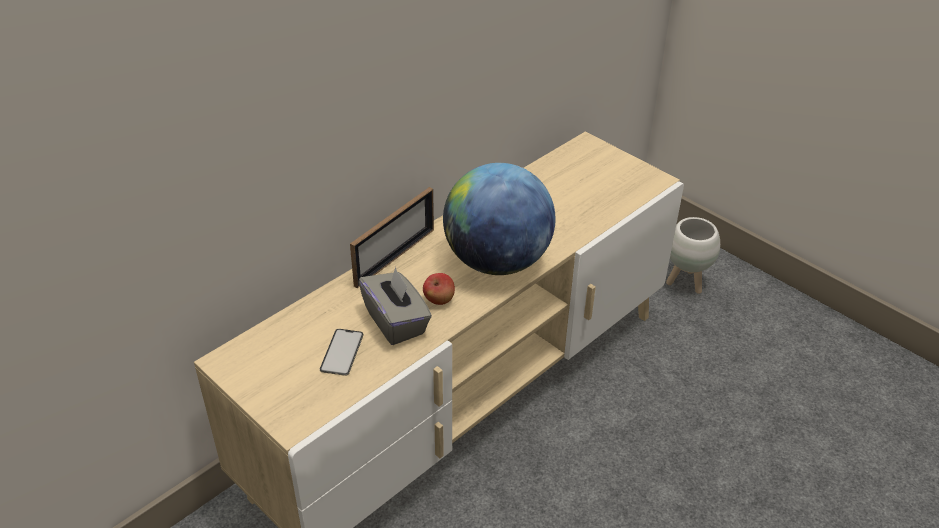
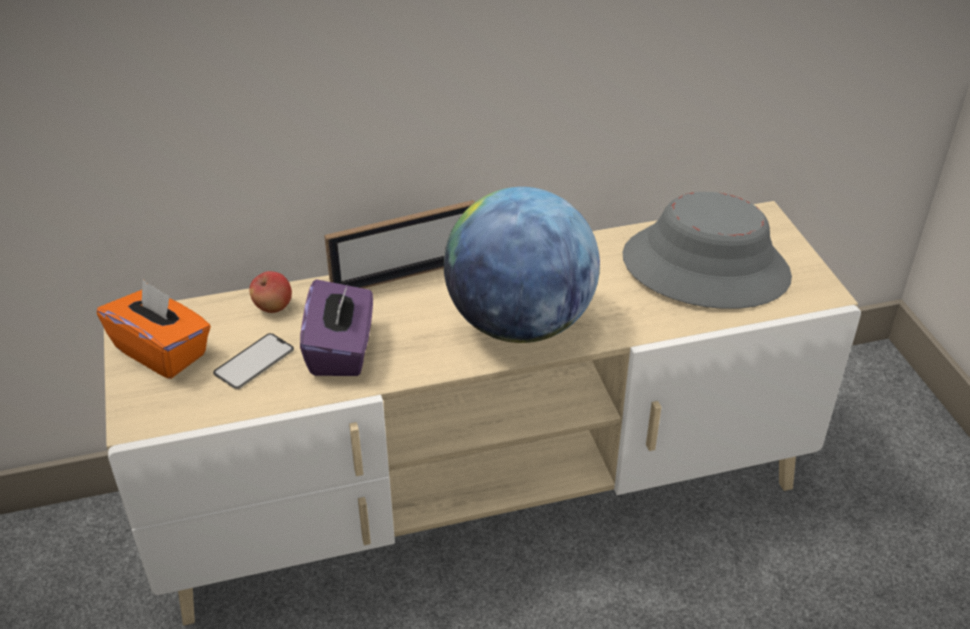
camera: 30 degrees right, 0 degrees up
grey tissue box [358,267,432,345] -> purple tissue box [300,279,373,376]
apple [423,273,455,305] -> apple moved to [249,271,292,313]
white planter [666,217,720,294] -> none
none -> orange tissue box [97,280,211,379]
none -> grey hat [623,192,792,309]

